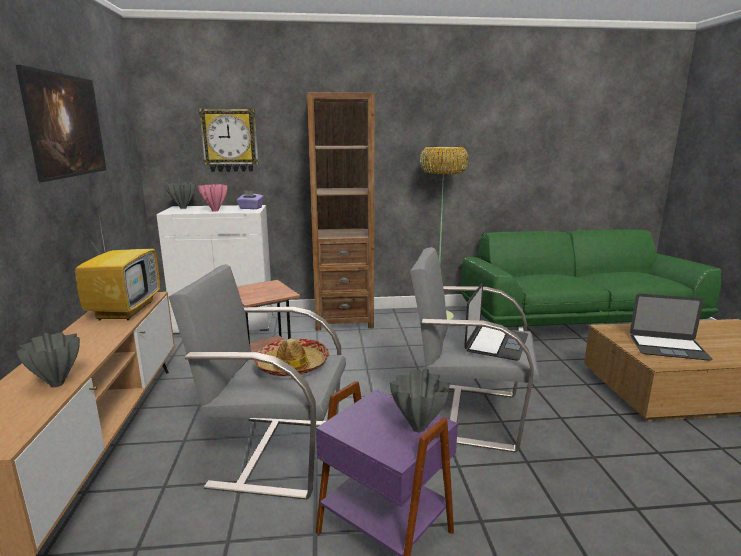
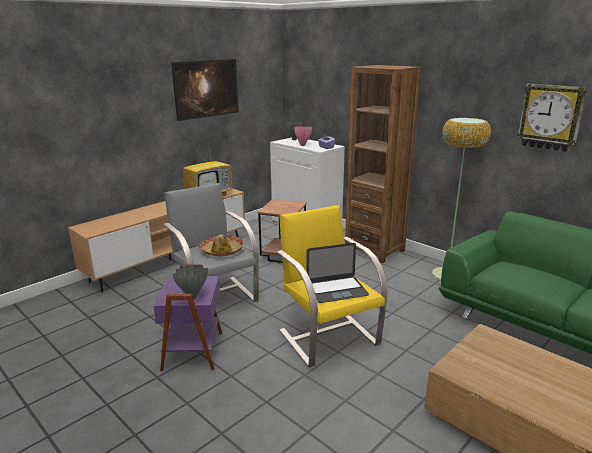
camera: 50 degrees right, 5 degrees up
grey vase [16,332,80,387] -> none
wall clock [199,109,259,172] -> wall clock moved to [517,84,588,152]
grey armchair [410,247,539,452] -> yellow armchair [277,205,388,367]
laptop [630,294,712,361] -> none

